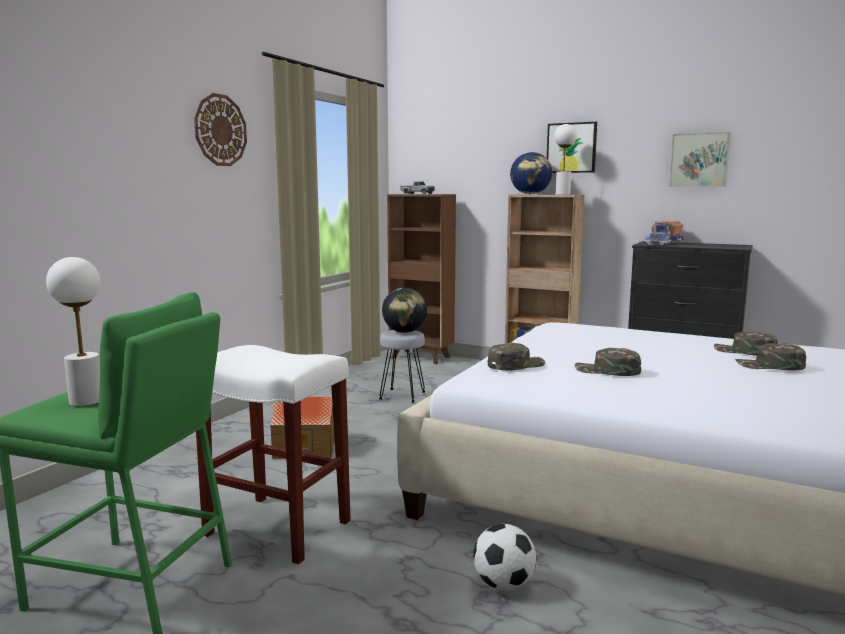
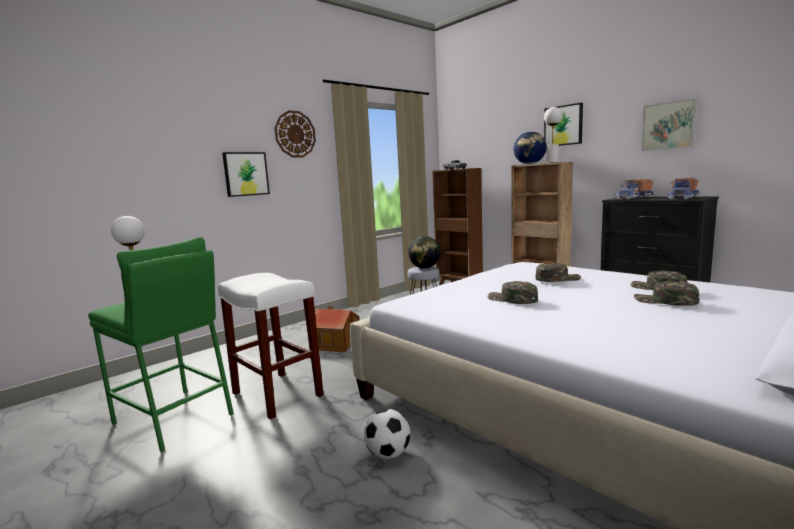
camera: 20 degrees right, 0 degrees up
green cap [488,343,545,370] -> green cap moved to [536,263,581,282]
none -> picture [222,152,270,197]
none -> toy truck [666,177,699,199]

